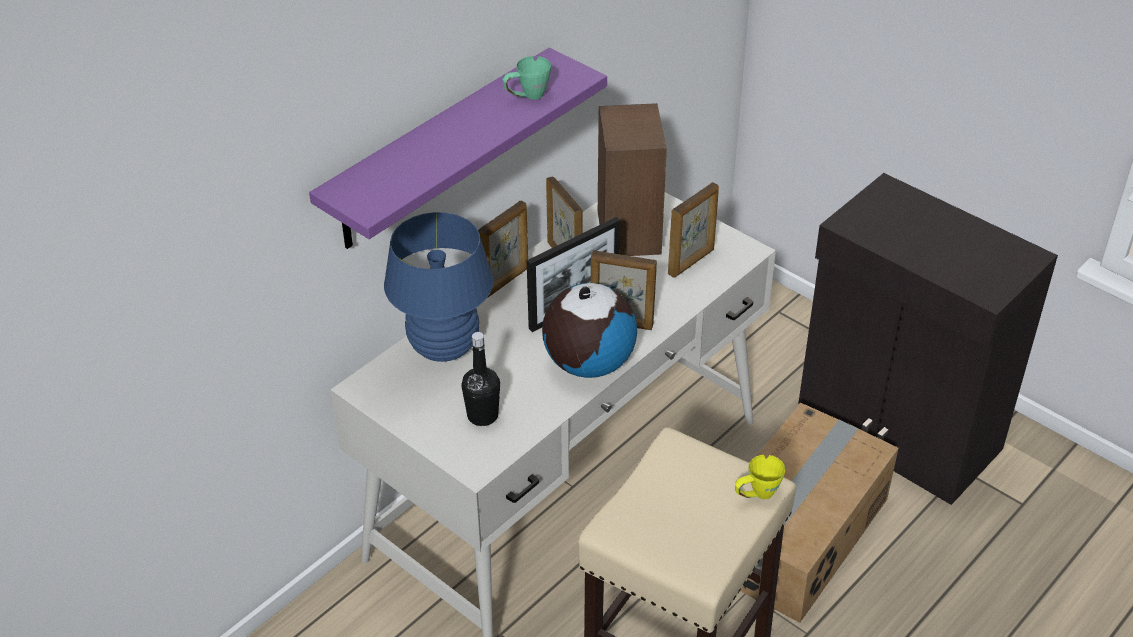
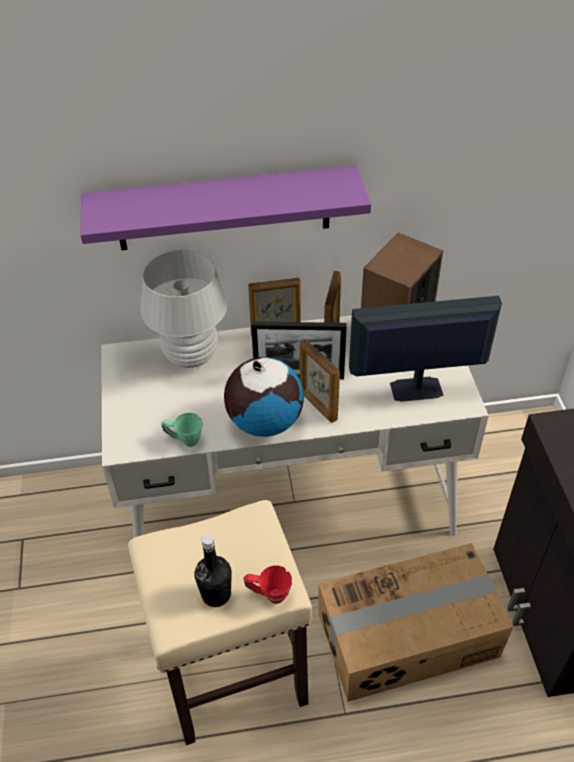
camera: 40 degrees right, 5 degrees up
blue table lamp [384,212,493,362] -> white table lamp [140,250,228,368]
black bottle [461,332,500,426] -> black bottle moved to [194,534,232,607]
green mug [503,56,551,100] -> green mug moved to [161,413,203,447]
picture frame [668,182,719,278] -> monitor [349,296,502,402]
yellow mug [735,455,785,499] -> red mug [244,565,292,604]

